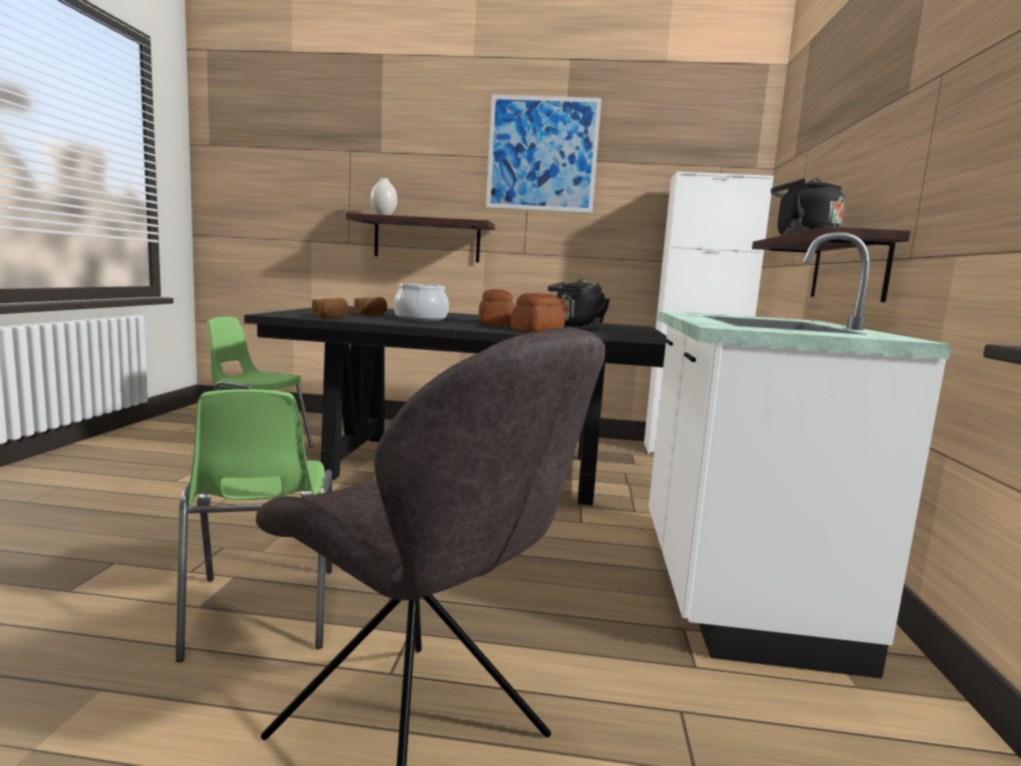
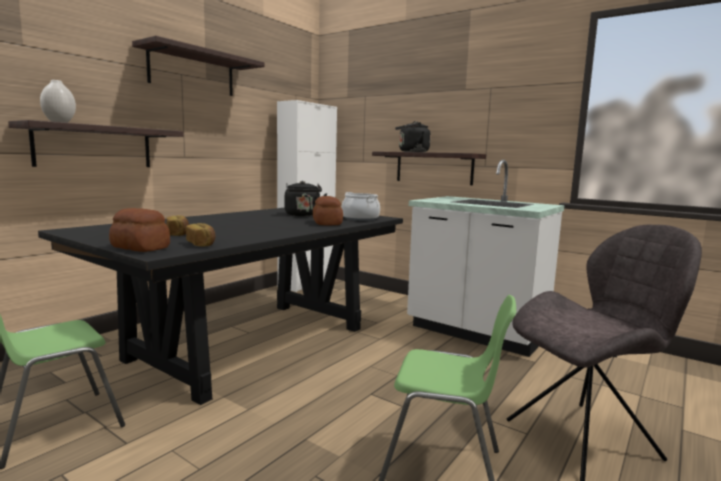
camera: 60 degrees left, 0 degrees up
cooking pot [394,283,449,322] -> cooking pot moved to [341,192,380,221]
bread [479,289,515,326] -> bread moved to [109,208,170,252]
picture [486,95,602,213] -> shelf [132,36,264,96]

